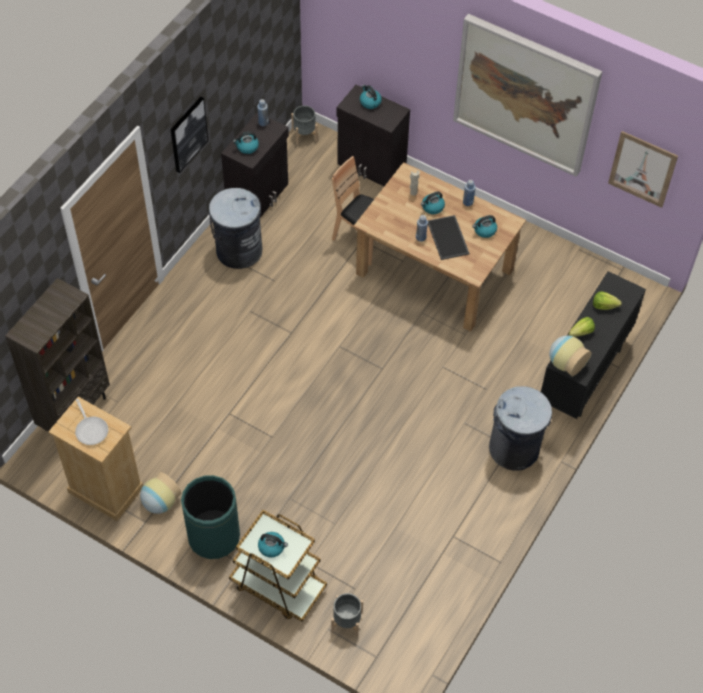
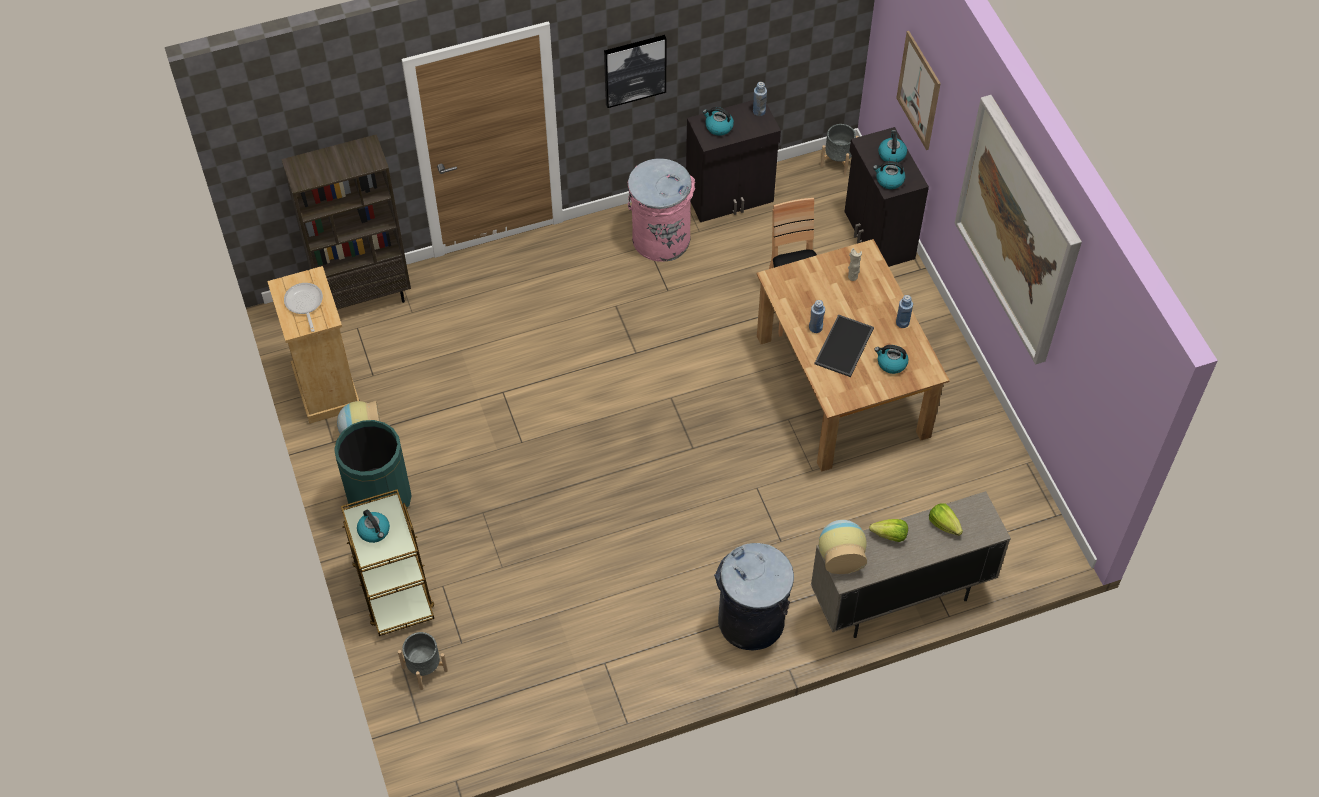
camera: 40 degrees right, 0 degrees up
frying pan [75,399,108,445] -> frying pan turned 150 degrees clockwise [284,283,323,332]
grey trash can [209,188,263,269] -> pink trash can [628,158,695,262]
kettle [421,192,445,214] -> kettle moved to [873,161,905,189]
black cabinet [541,271,646,419] -> beige cabinet [811,491,1011,638]
picture [608,131,678,208] -> picture moved to [896,31,941,150]

